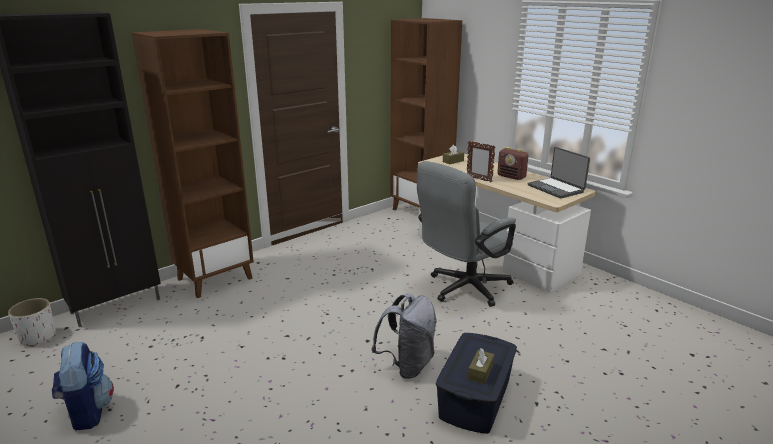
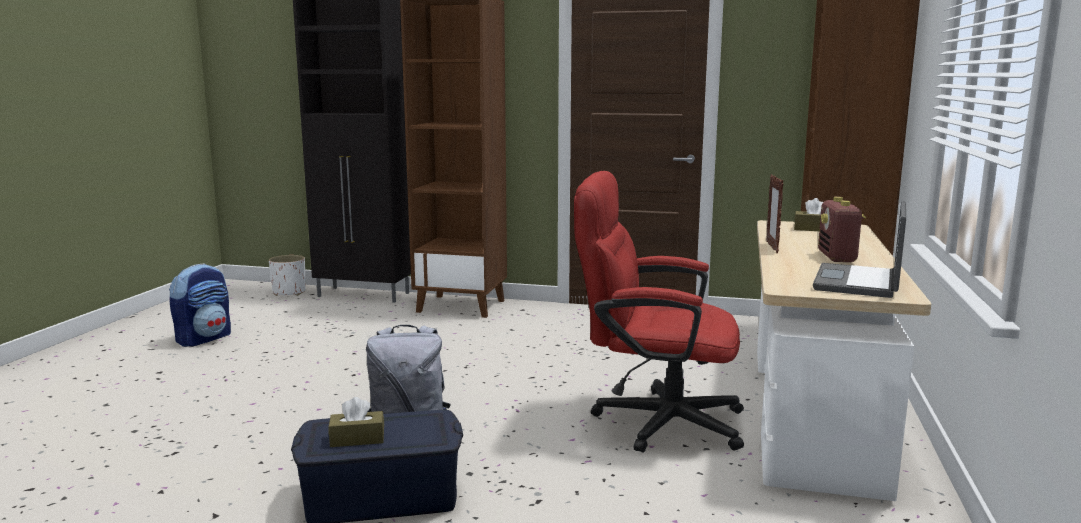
camera: 55 degrees right, 10 degrees down
grey office chair [417,161,516,307] -> red office chair [574,171,744,453]

